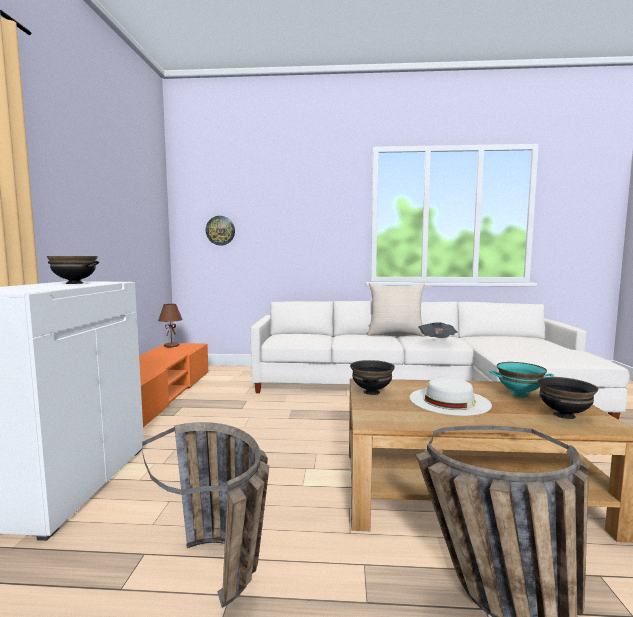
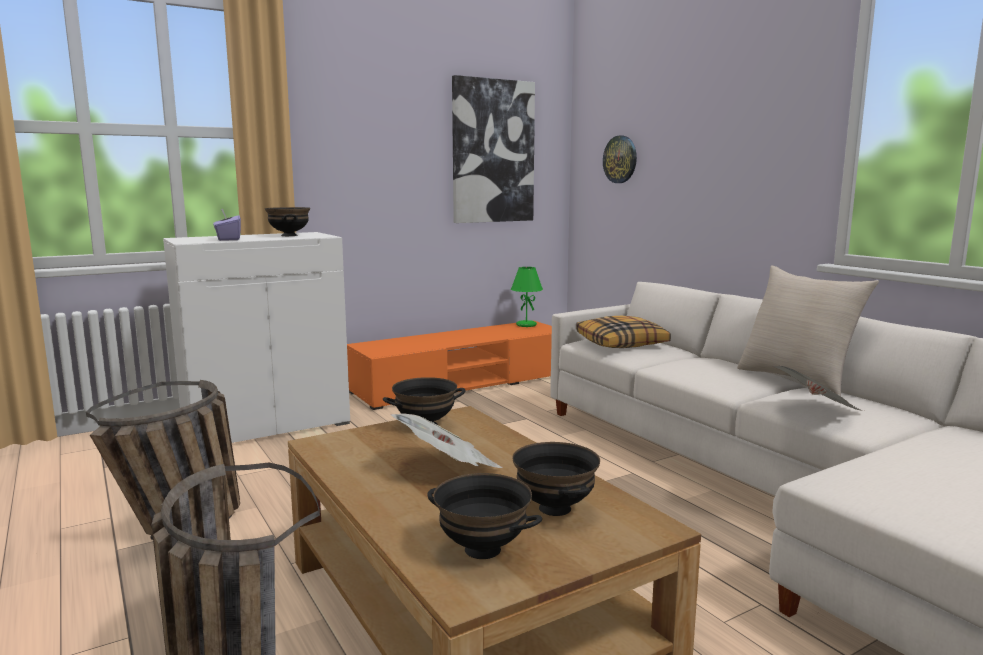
camera: 55 degrees right, 5 degrees up
brown table lamp [158,304,183,347] -> green table lamp [511,267,543,327]
white hat [410,377,492,416] -> newspaper [390,413,502,468]
turquoise bowl [489,362,554,397] -> black bowl [512,442,600,516]
none -> purple tissue box [213,208,241,241]
none -> picture [452,75,535,223]
none -> pillow [576,316,671,348]

